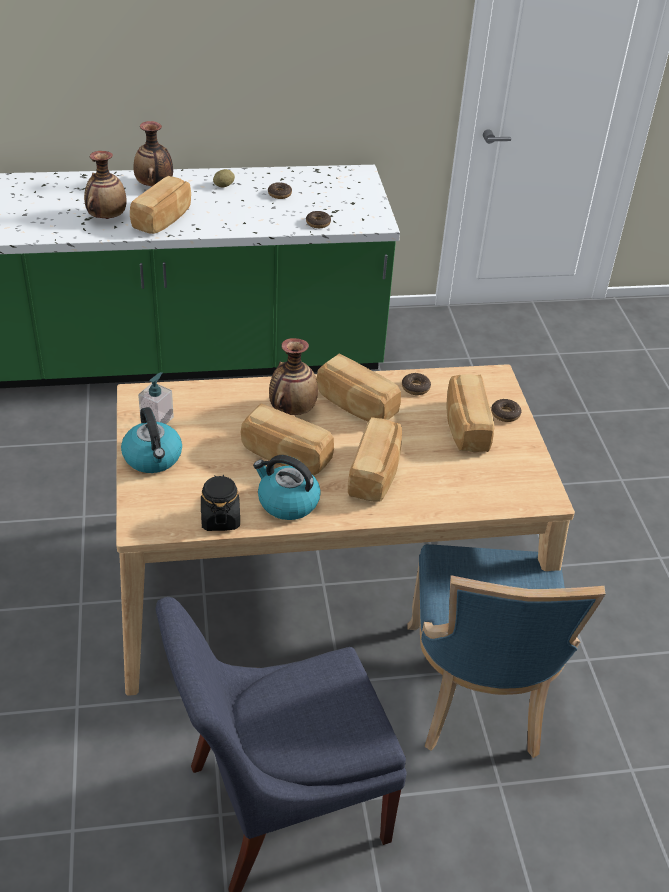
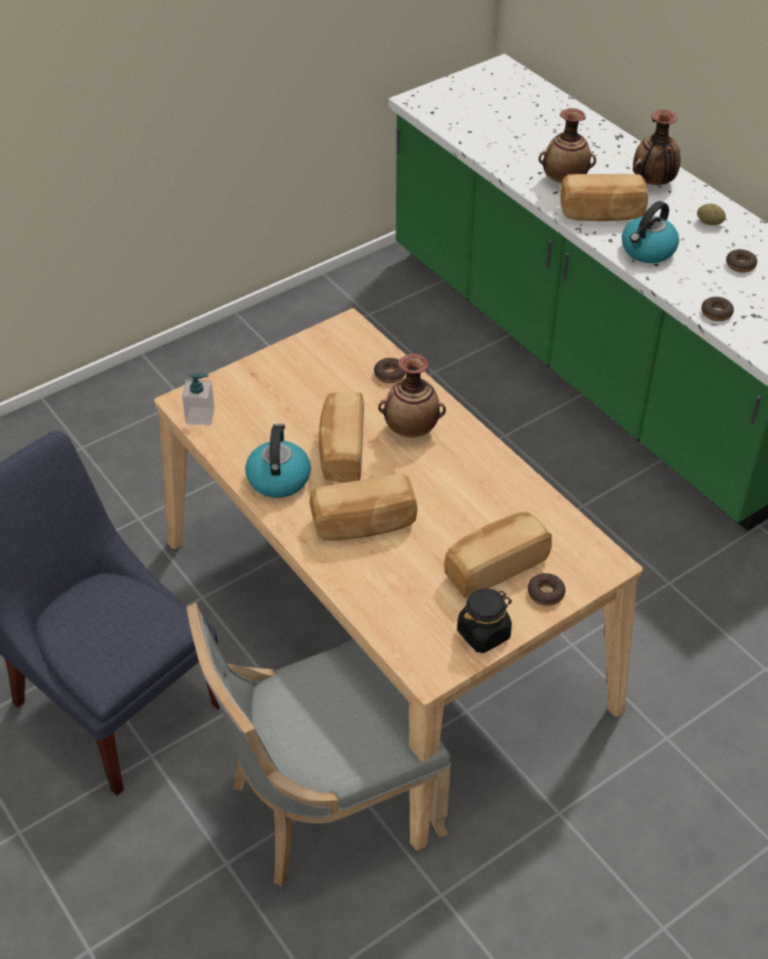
camera: 65 degrees right, 5 degrees up
kettle [121,407,182,473] -> kettle moved to [622,201,679,263]
soap dispenser [138,372,174,424] -> soap dispenser moved to [182,373,215,425]
black jar [201,475,240,531] -> black jar moved to [457,588,512,653]
bread [317,353,401,421] -> none
donut [402,373,431,395] -> donut moved to [374,358,406,383]
blue chair [407,544,606,758] -> grey chair [187,603,451,887]

